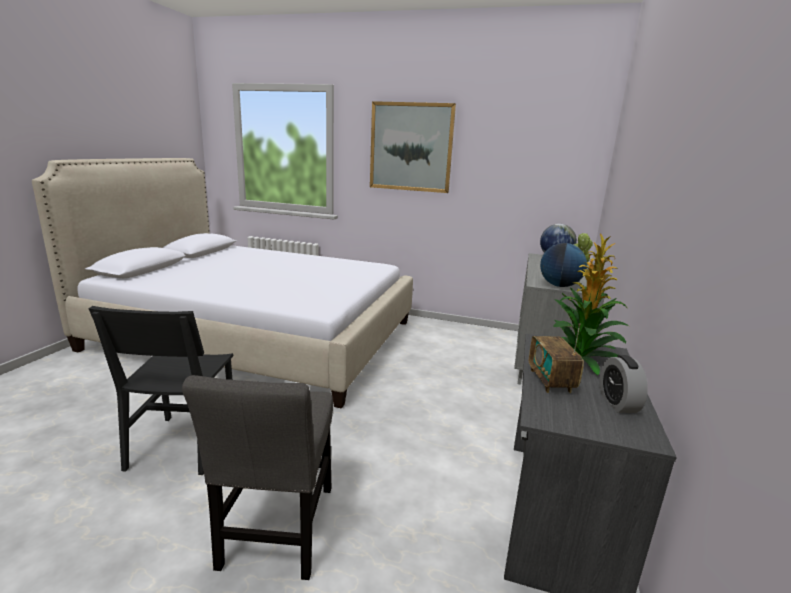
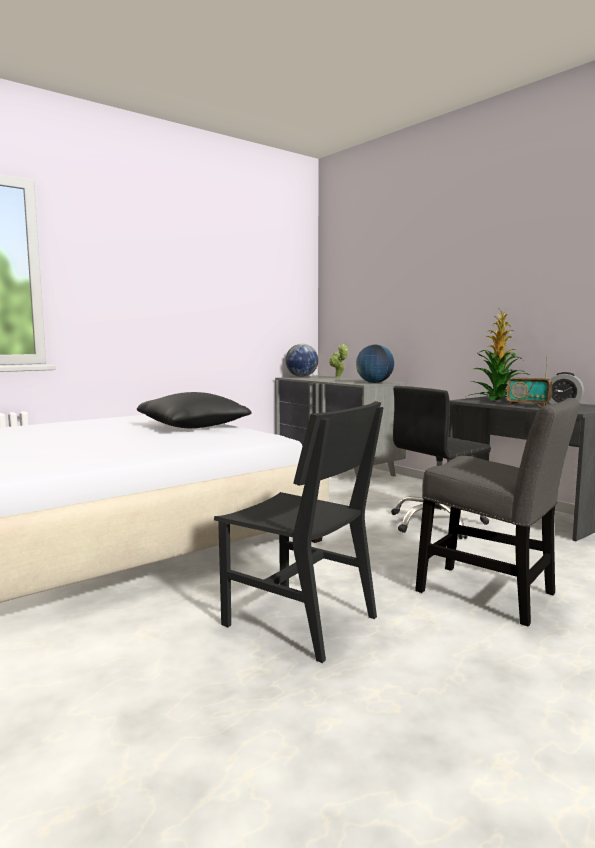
camera: 55 degrees left, 10 degrees down
picture [370,101,456,193] -> none
none -> black pillow [137,392,251,428]
none -> black office chair [391,386,491,539]

